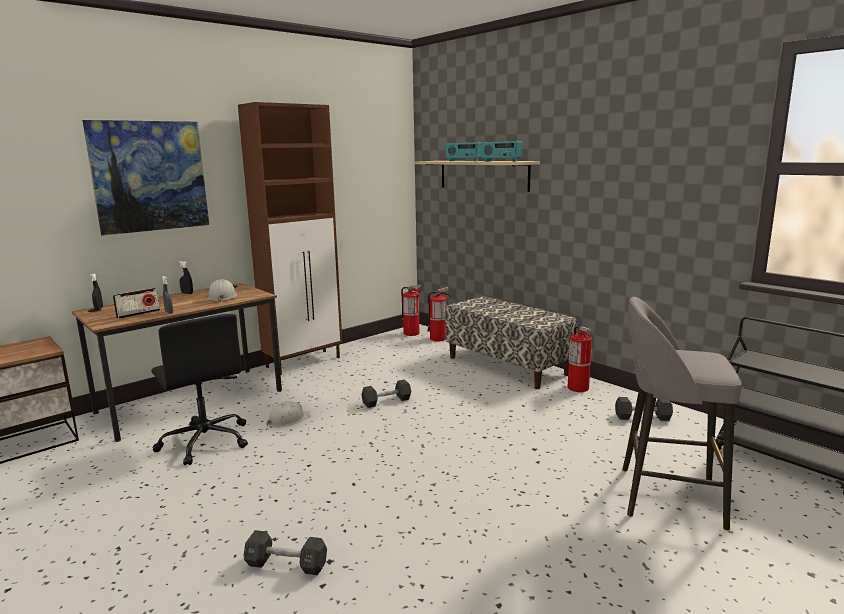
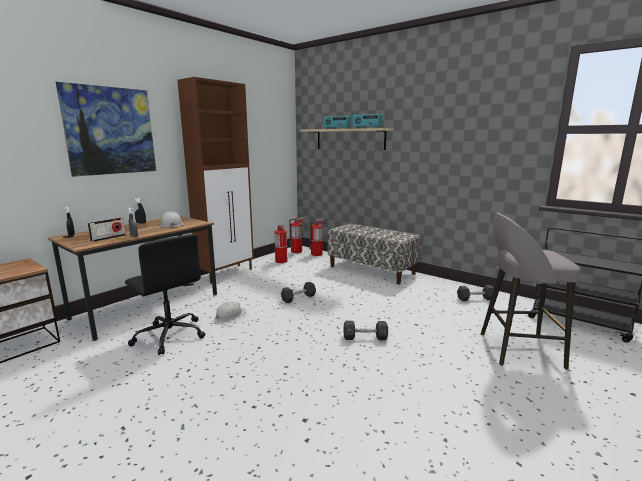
camera: 10 degrees left, 0 degrees up
black dumbbell [243,530,327,575] -> black dumbbell moved to [344,321,388,341]
fire extinguisher [568,326,592,392] -> fire extinguisher moved to [274,225,287,263]

